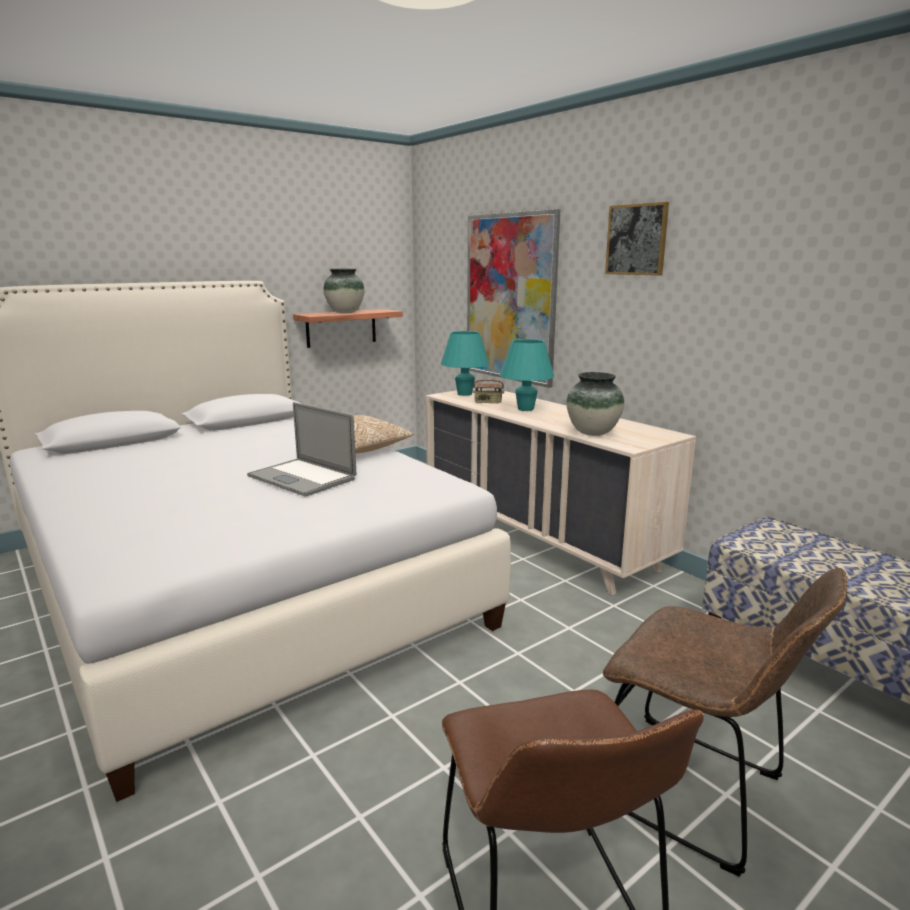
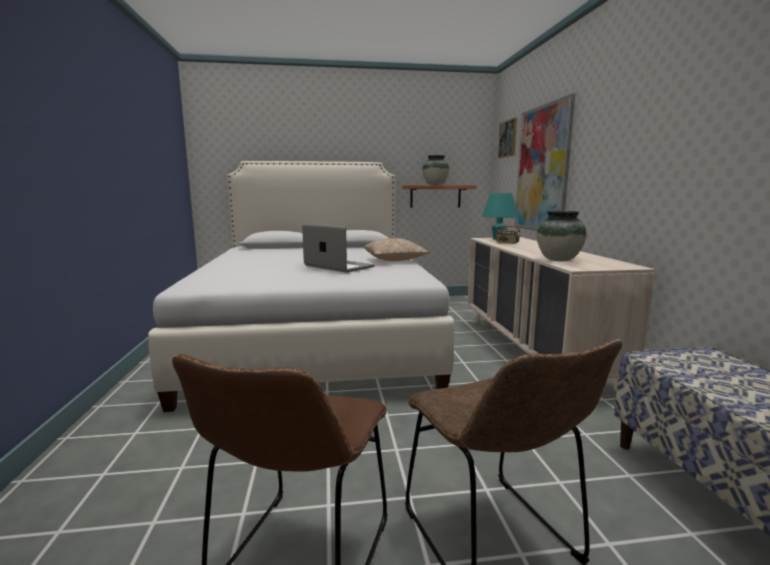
camera: 30 degrees right, 5 degrees down
laptop [247,402,356,496] -> laptop turned 150 degrees clockwise [302,224,375,273]
turquoise table lamp [500,339,554,411] -> none
picture [605,202,669,276] -> picture moved to [498,118,517,158]

